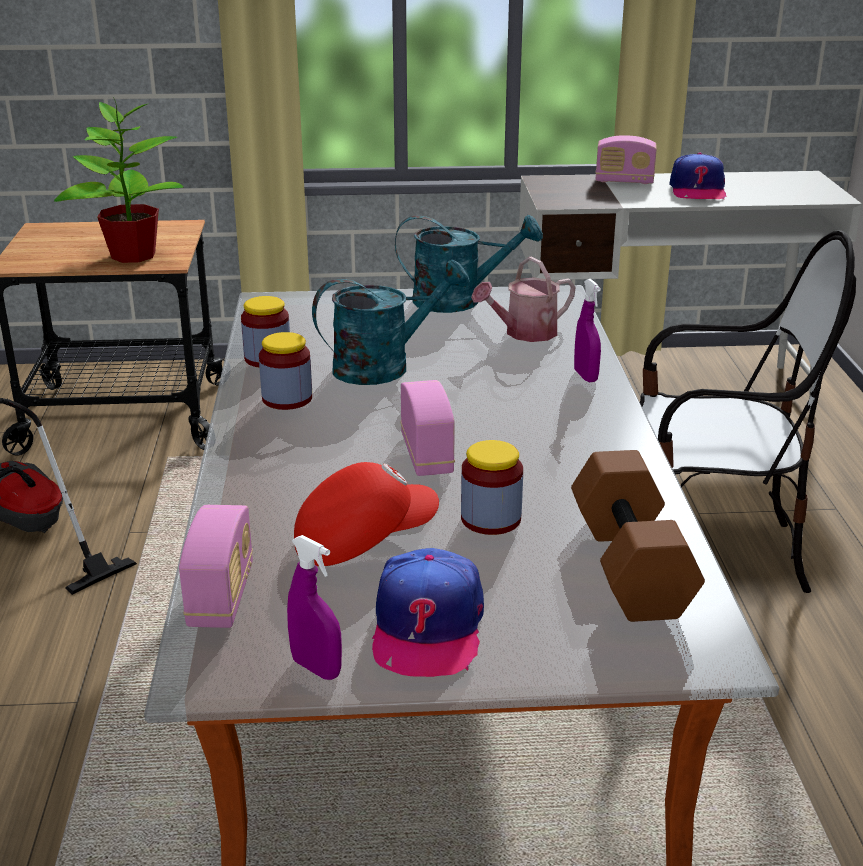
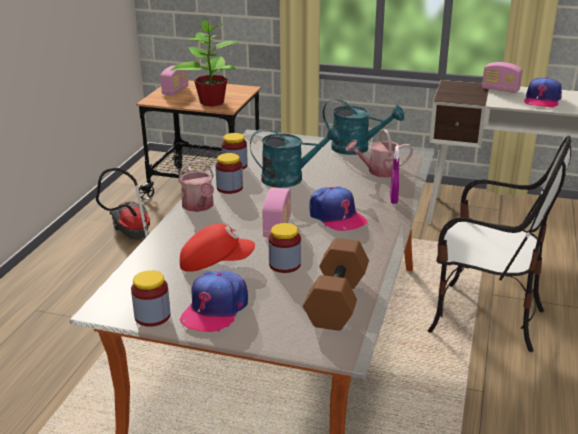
camera: 20 degrees right, 0 degrees up
radio [179,505,253,628] -> radio moved to [160,66,188,96]
purple spray bottle [287,535,342,680] -> jar [131,270,170,327]
none -> watering can [178,160,214,212]
none -> cap [309,186,367,231]

